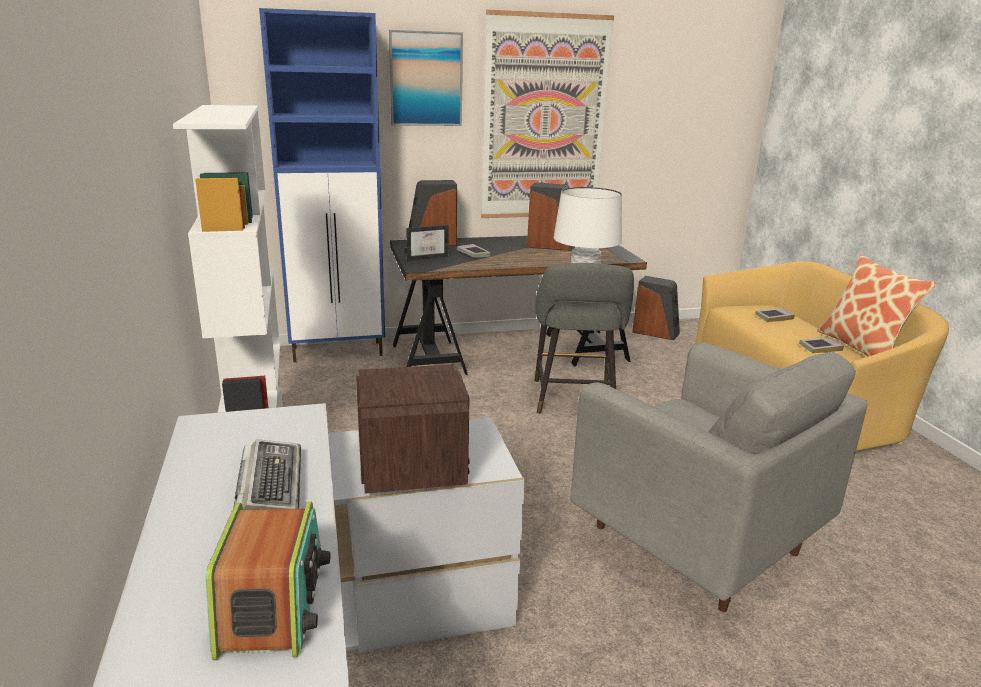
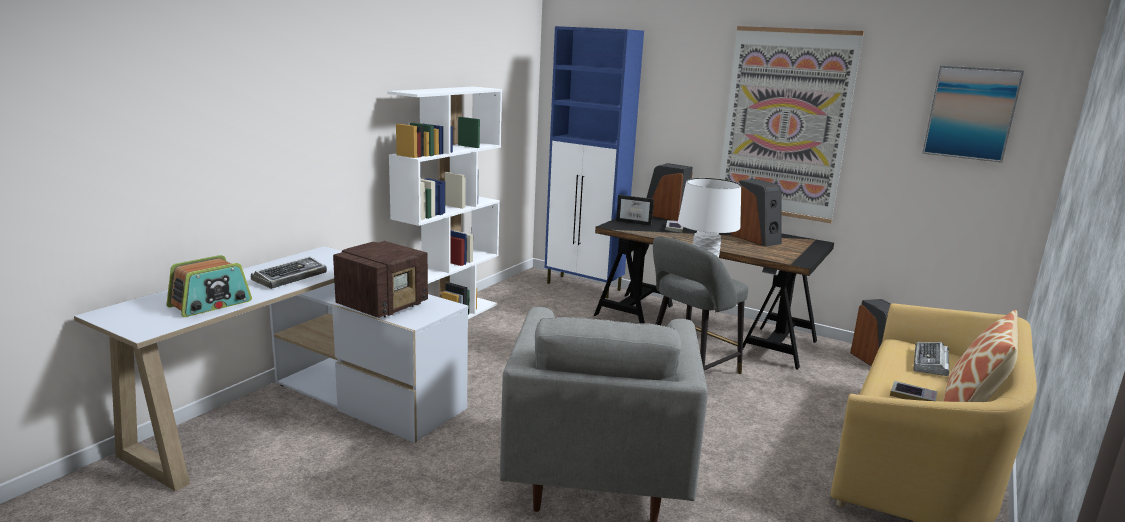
camera: 45 degrees right, 5 degrees down
picture [389,30,463,126] -> picture moved to [922,65,1024,163]
book [755,308,795,322] -> keyboard [913,342,949,376]

